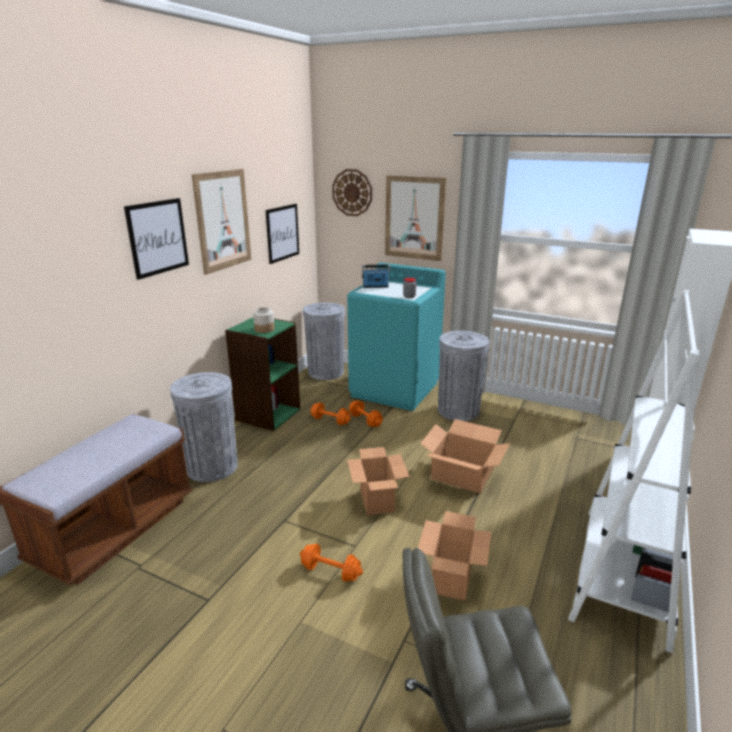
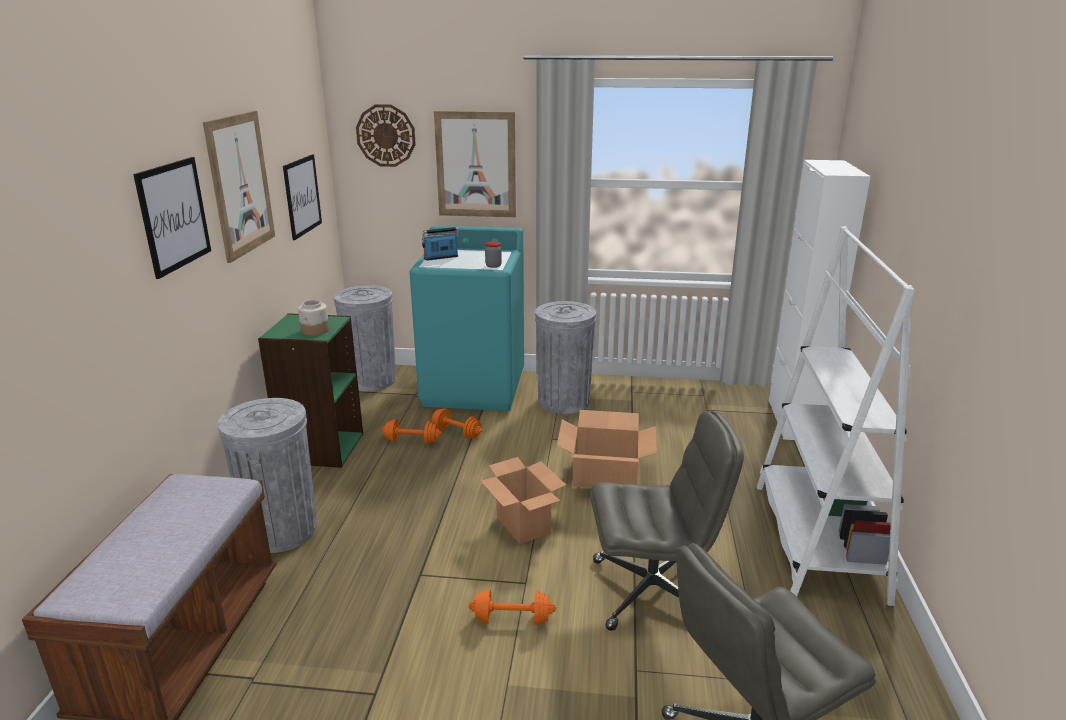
camera: 20 degrees left, 0 degrees up
cardboard box [418,511,491,601] -> grey office chair [591,411,744,631]

